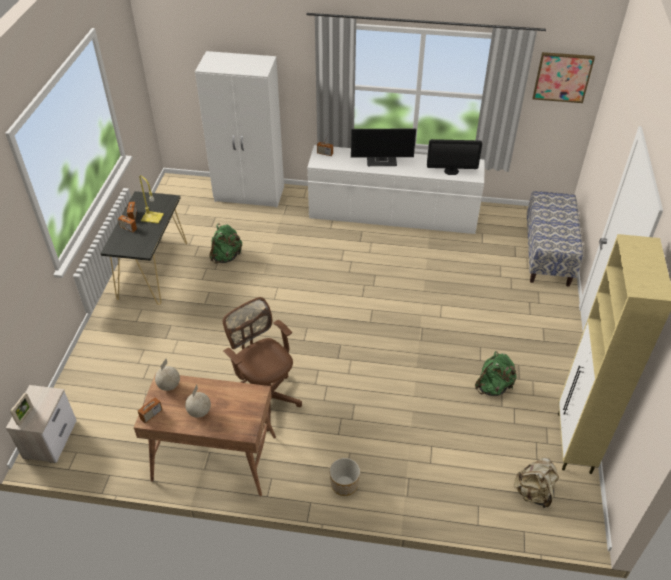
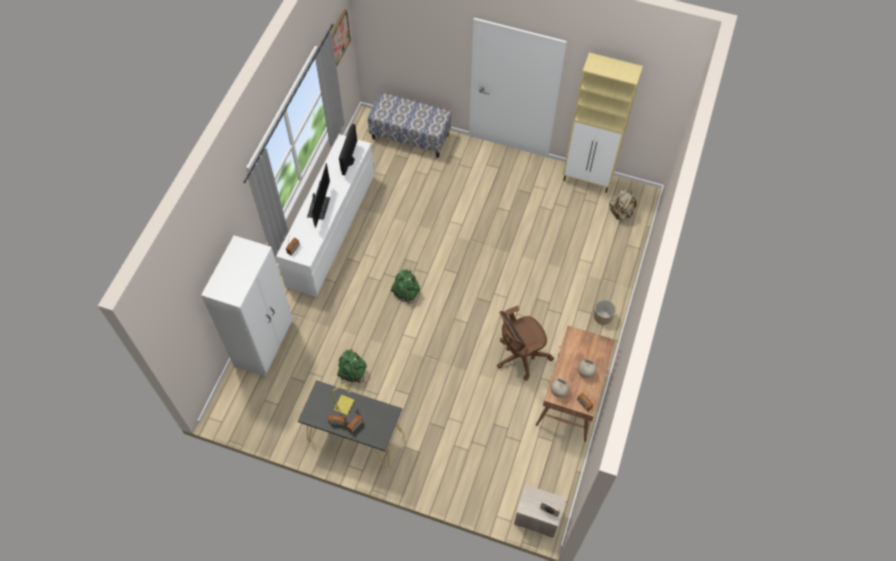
camera: 80 degrees left, 15 degrees up
green backpack [475,351,517,396] -> green backpack moved to [391,269,420,304]

